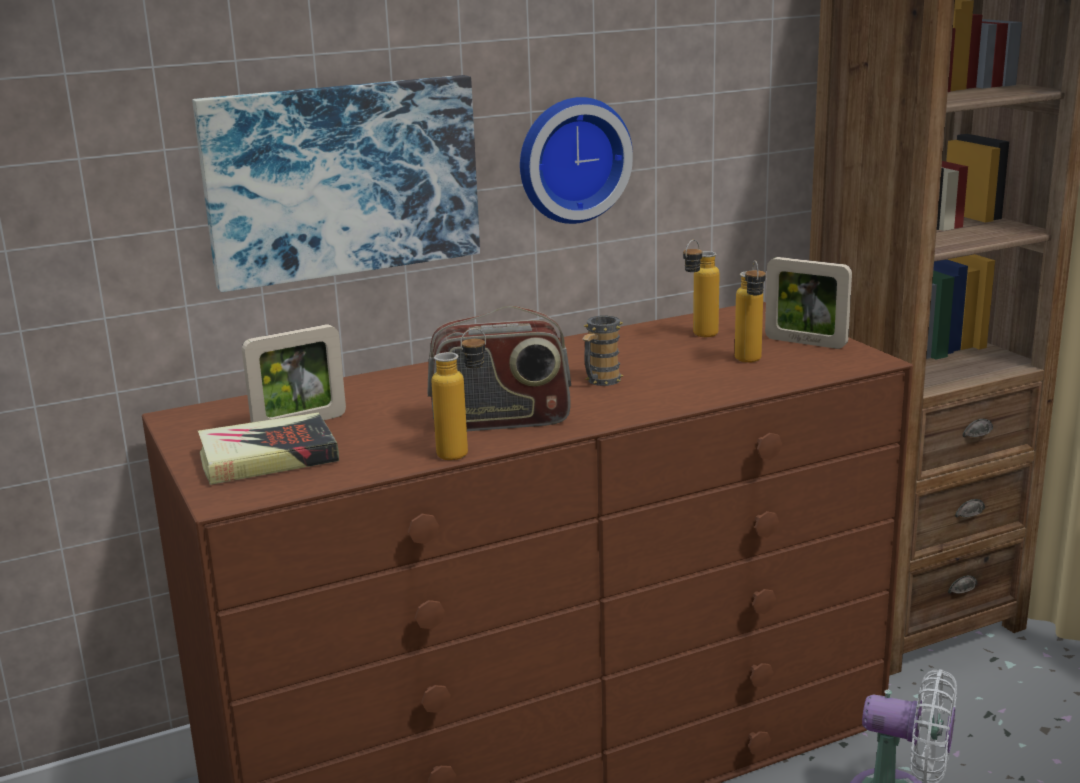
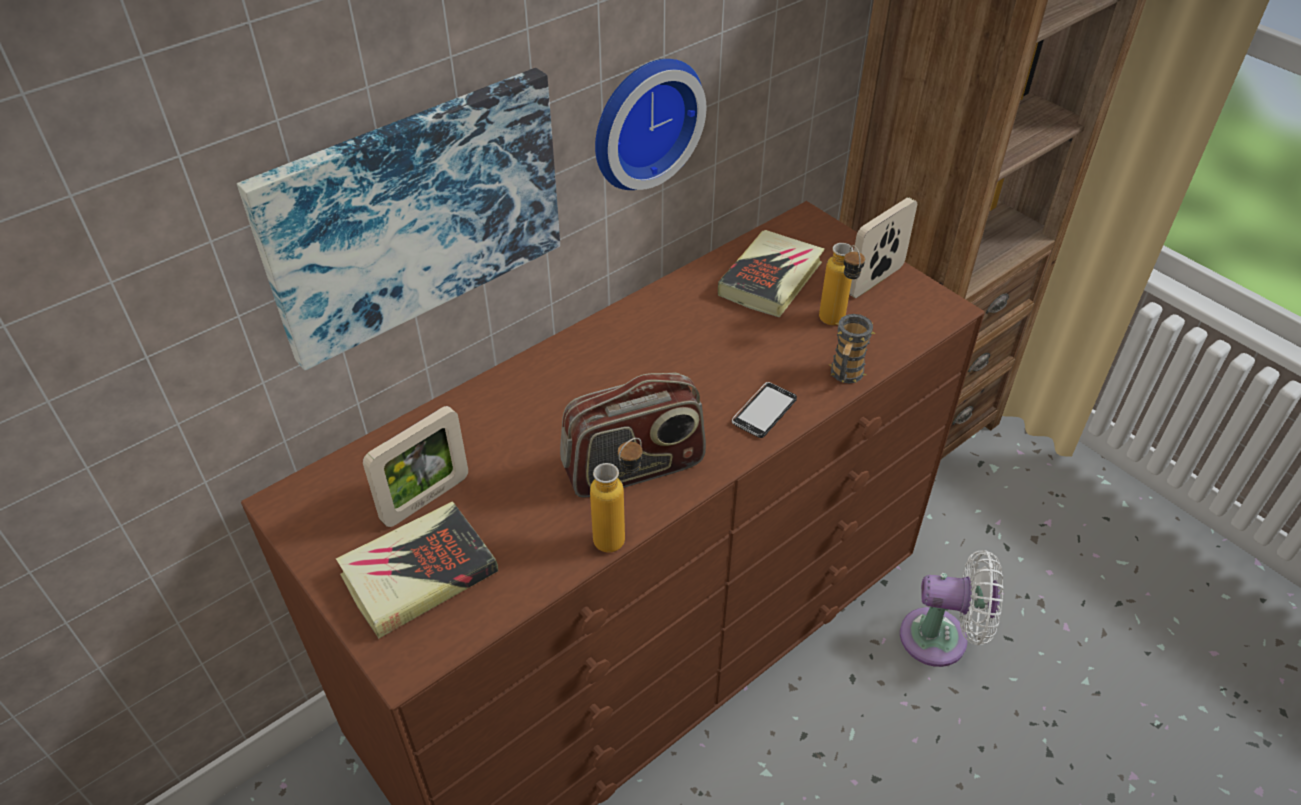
camera: 15 degrees left, 25 degrees up
mug [583,315,623,386] -> mug moved to [829,314,876,383]
bottle [683,239,720,337] -> book [718,230,825,317]
picture frame [765,257,852,349] -> picture frame turned 120 degrees clockwise [849,197,917,298]
none -> phone [732,382,797,438]

